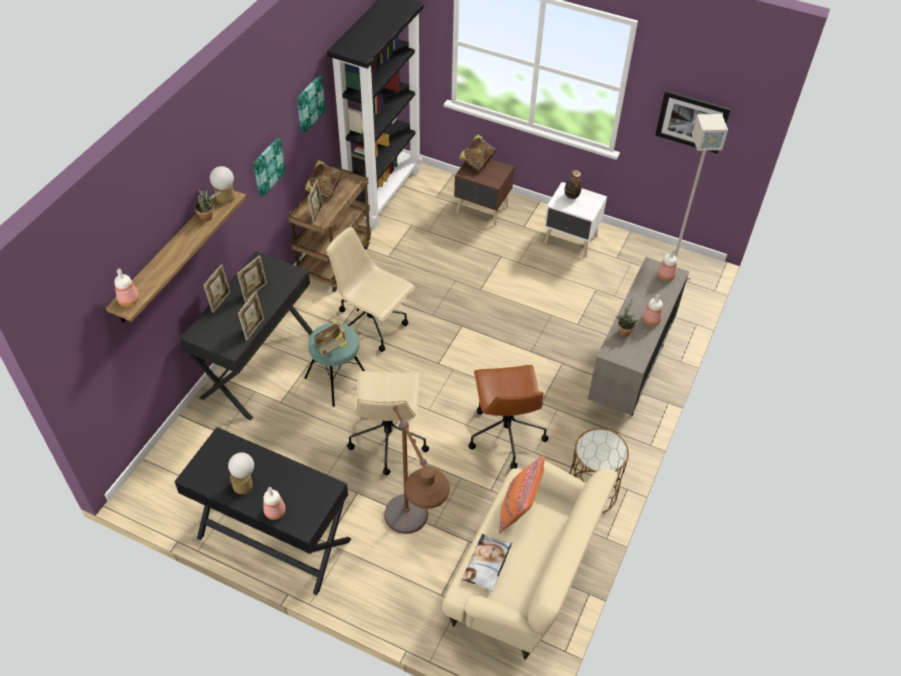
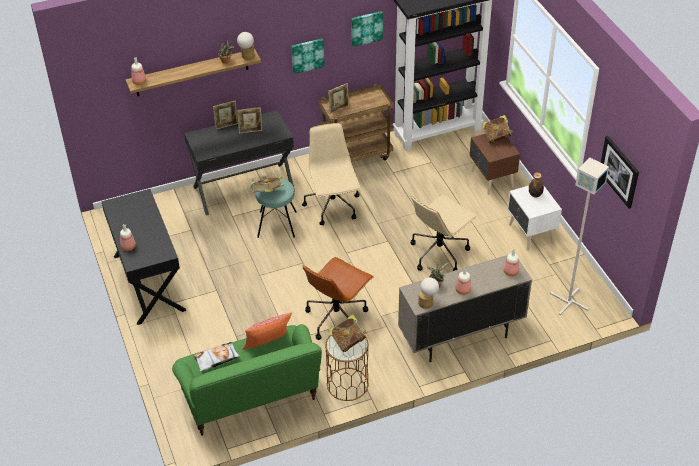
camera: 45 degrees right, 5 degrees down
table lamp [228,453,254,494] -> table lamp moved to [418,277,439,309]
picture frame [238,291,264,340] -> none
book [305,160,342,199] -> book moved to [328,314,367,352]
beige office chair [347,371,429,475] -> beige office chair moved to [411,195,478,271]
brown floor lamp [384,406,450,534] -> none
beige sofa [442,461,618,660] -> green sofa [172,324,322,436]

